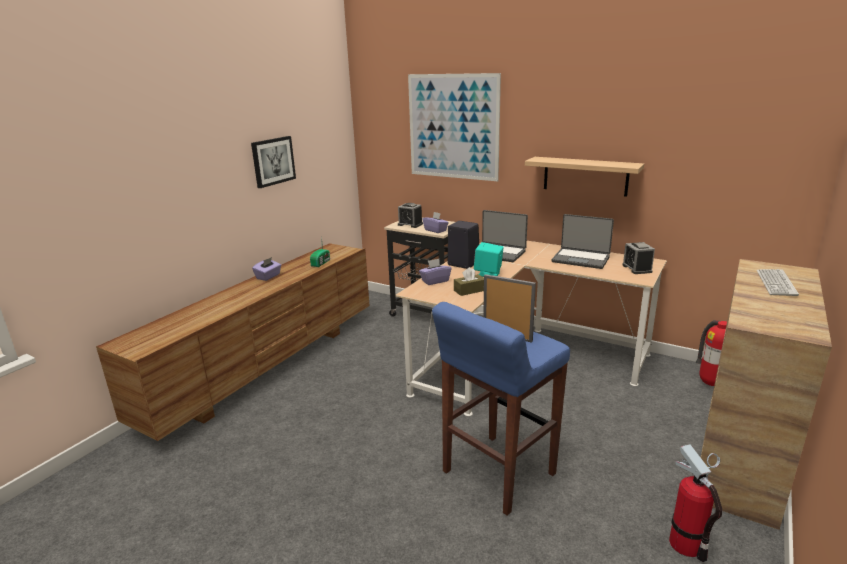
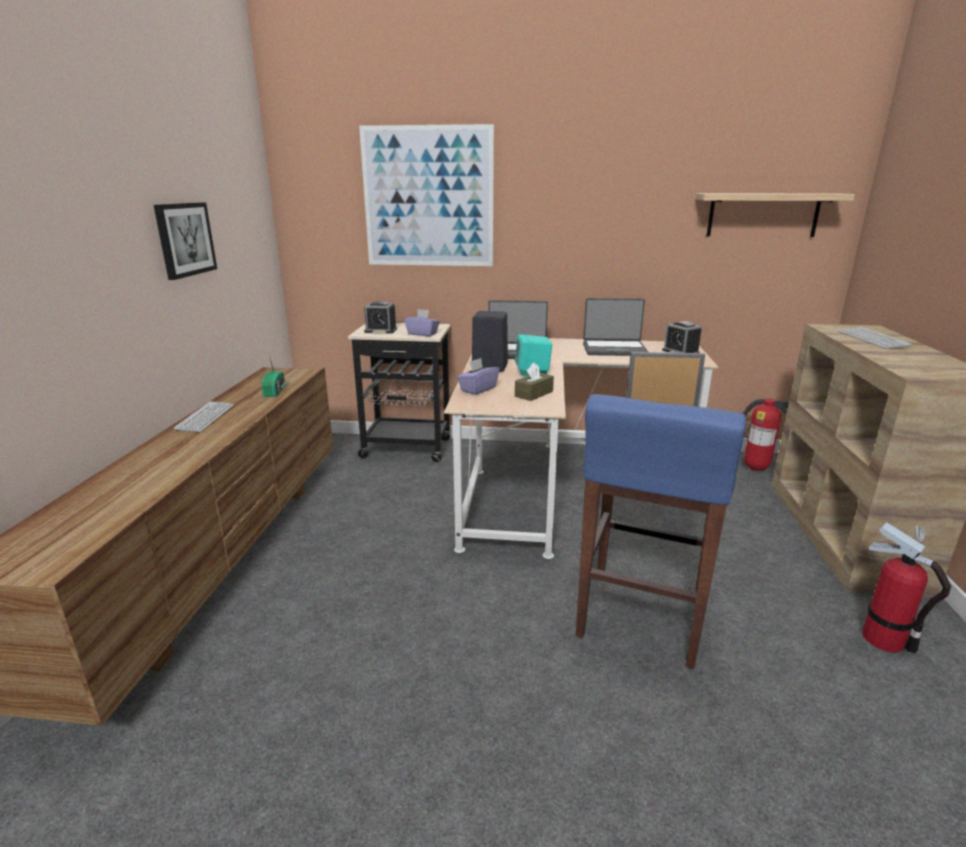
camera: 25 degrees left, 0 degrees up
purple tissue box [252,257,281,281] -> keyboard [174,401,234,432]
shelf [525,157,644,197] -> shelf moved to [696,193,855,237]

